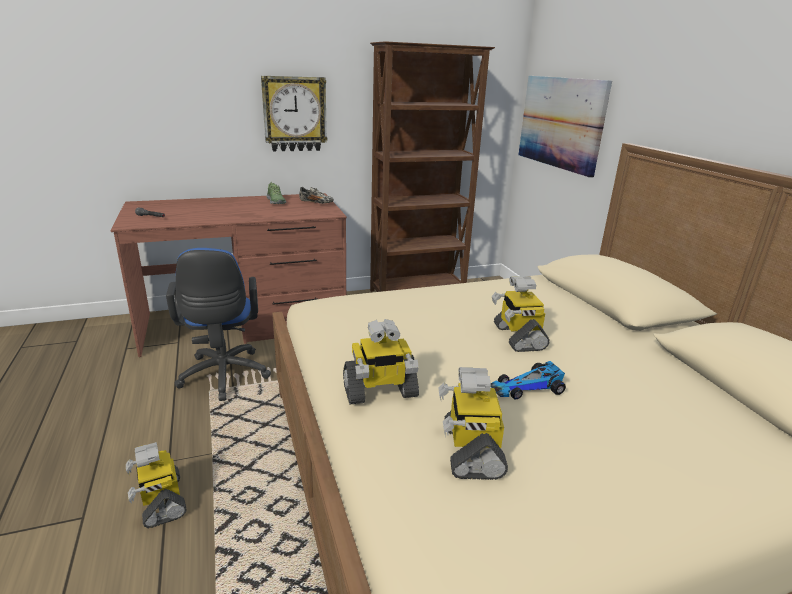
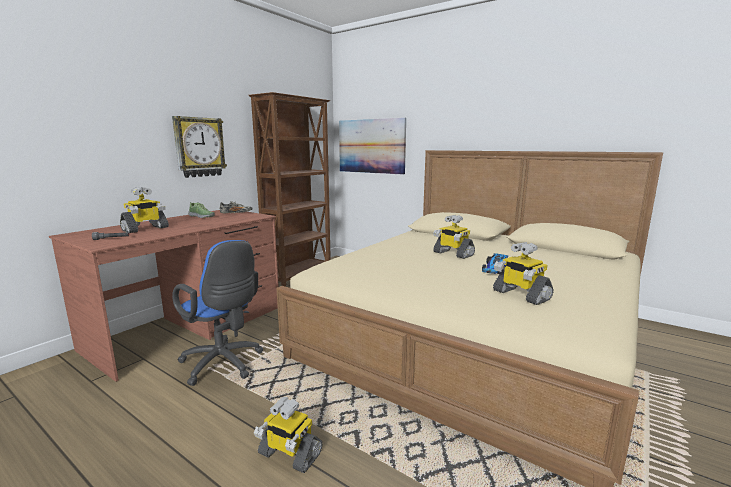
camera: 35 degrees left, 10 degrees down
toy robot [343,319,419,404] -> toy robot moved to [120,187,169,233]

